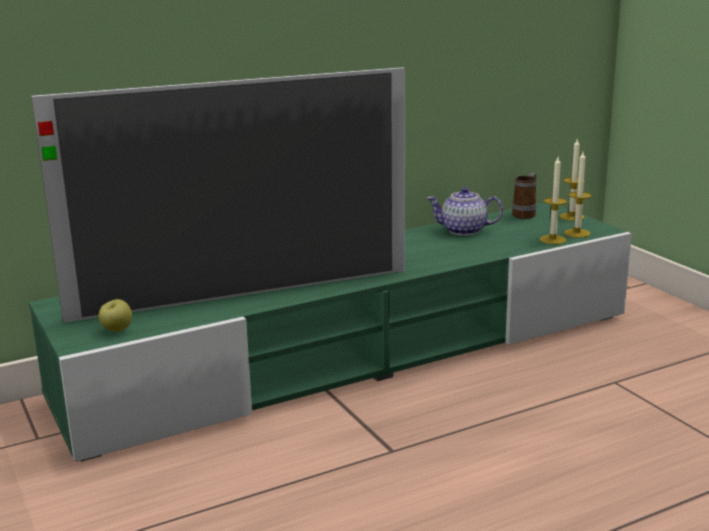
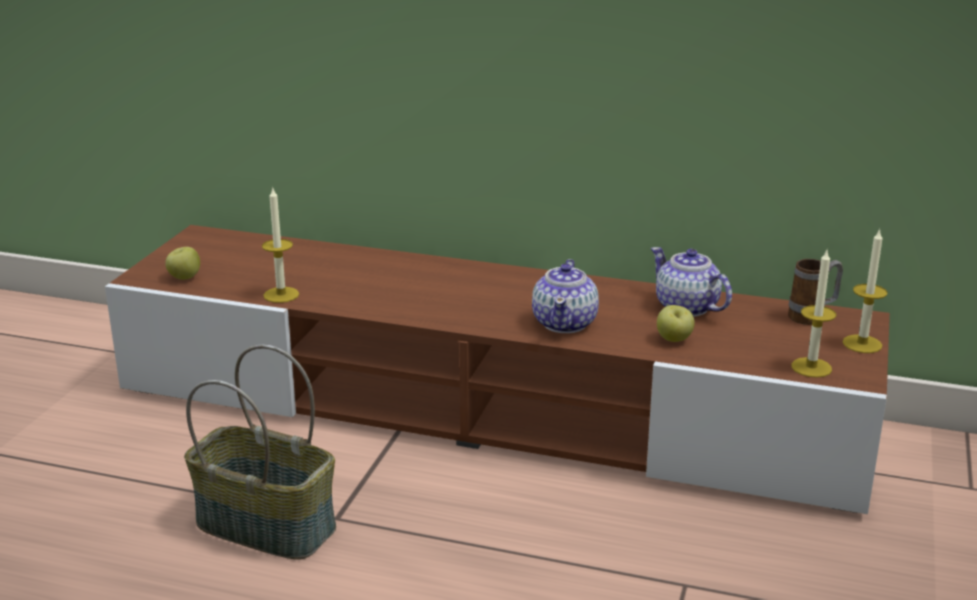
camera: 45 degrees right, 5 degrees up
green tv stand [29,203,632,462] -> brown tv stand [105,225,890,514]
television [31,67,405,323] -> none
candle [540,157,567,244] -> candle moved to [262,186,299,303]
none -> basket [184,344,336,560]
none -> teapot [532,259,599,333]
none -> apple [657,305,695,342]

